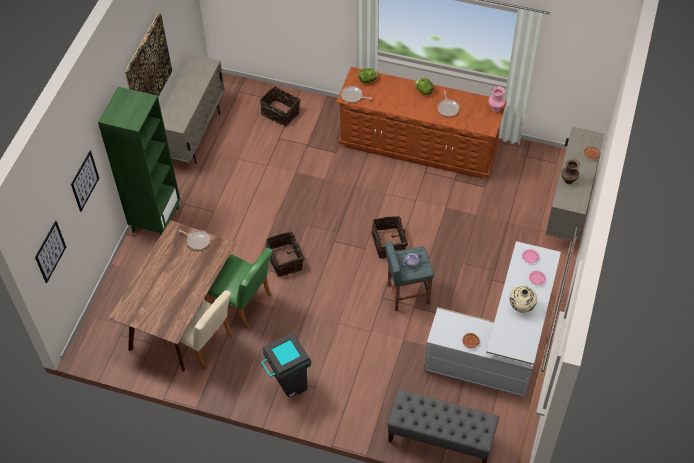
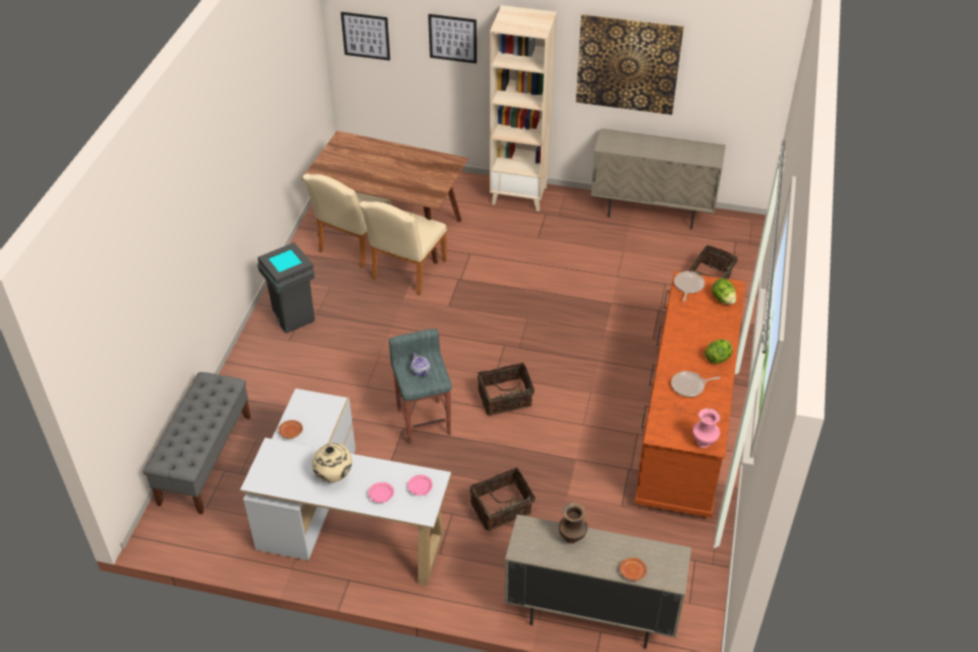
camera: 85 degrees right, 10 degrees down
green bookcase [98,87,180,236] -> beige bookcase [490,5,557,211]
frying pan [180,230,210,250] -> none
green chair [205,248,272,329] -> beige chair [359,201,447,295]
basket [266,232,305,277] -> basket moved to [470,467,535,531]

